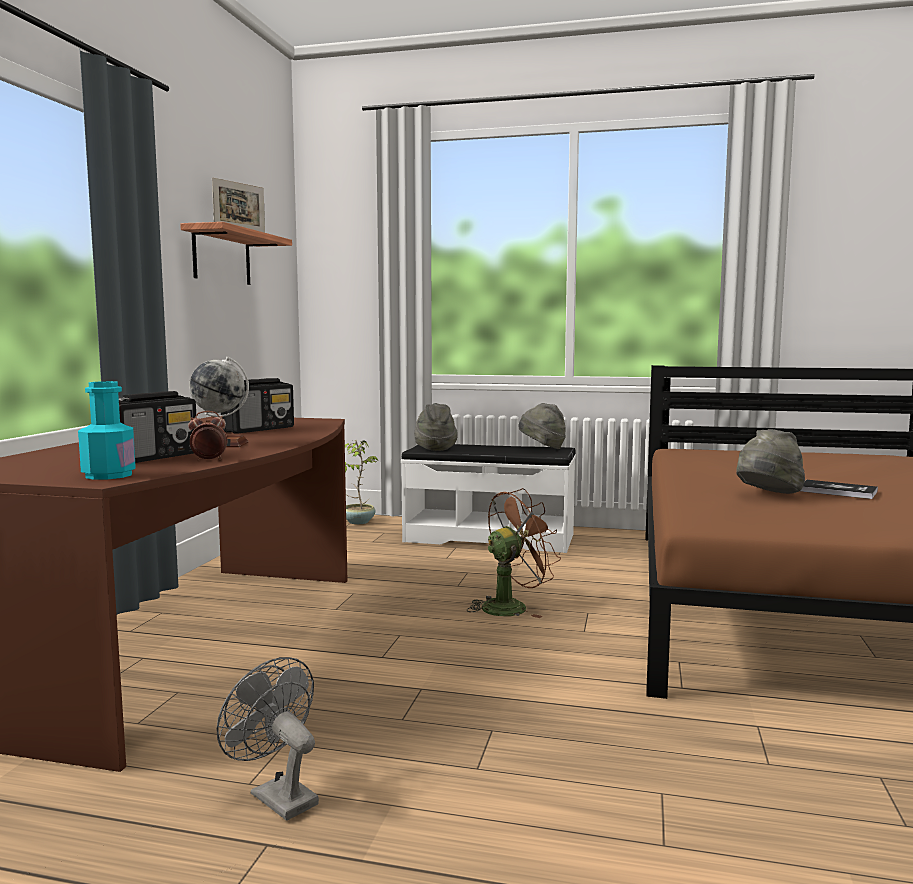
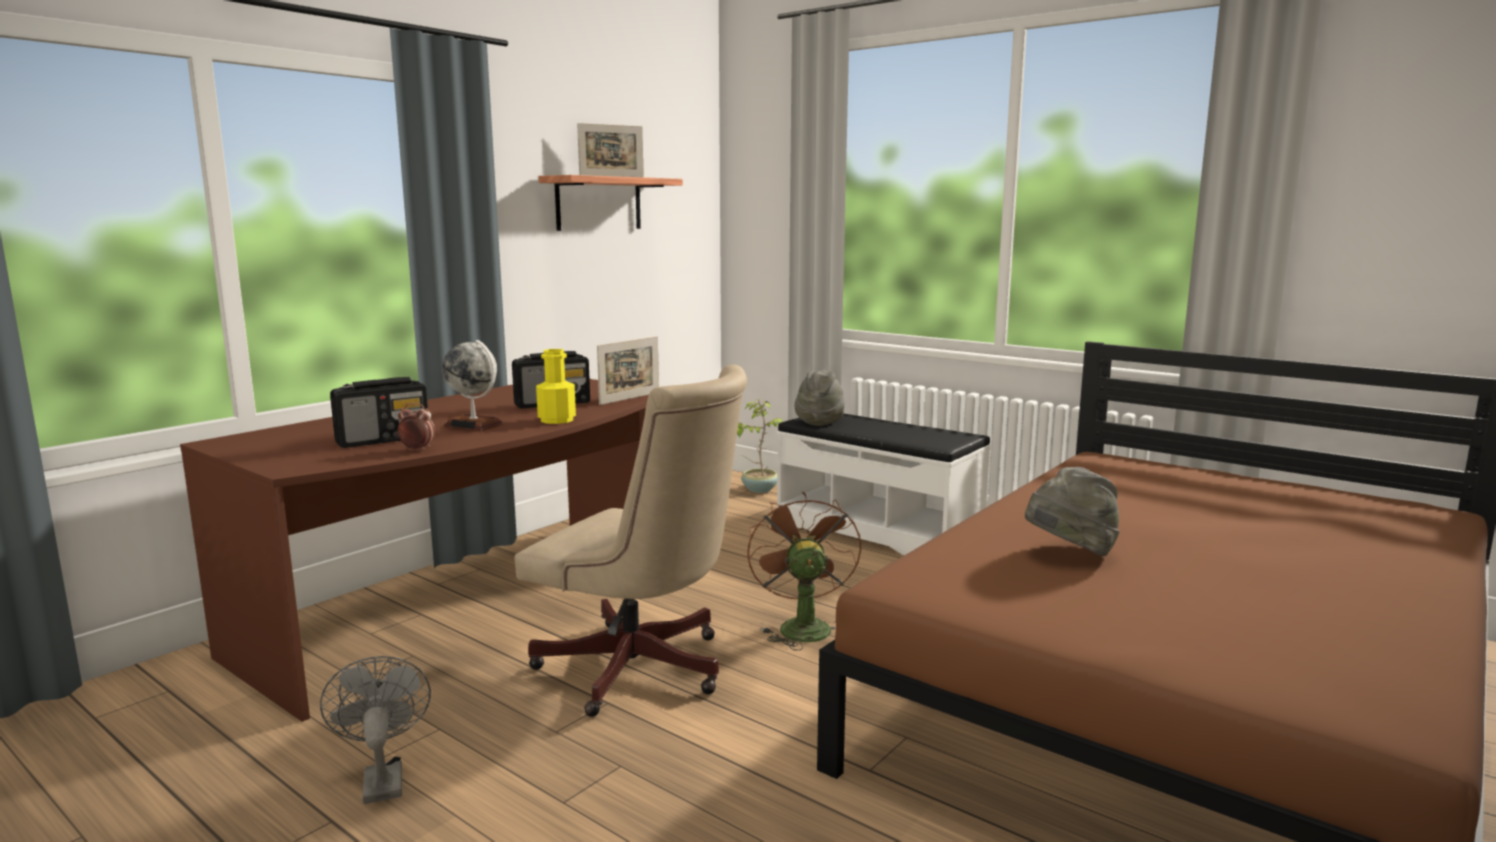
camera: 25 degrees right, 5 degrees up
turquoise bottle [78,381,136,480] -> none
brown fan [467,488,561,618] -> brown fan turned 90 degrees counterclockwise [747,491,861,651]
grey hat [518,403,566,449] -> none
book [801,480,878,499] -> none
none -> beige office chair [514,365,747,717]
none -> yellow bottle [536,349,576,424]
none -> picture frame [597,336,659,405]

